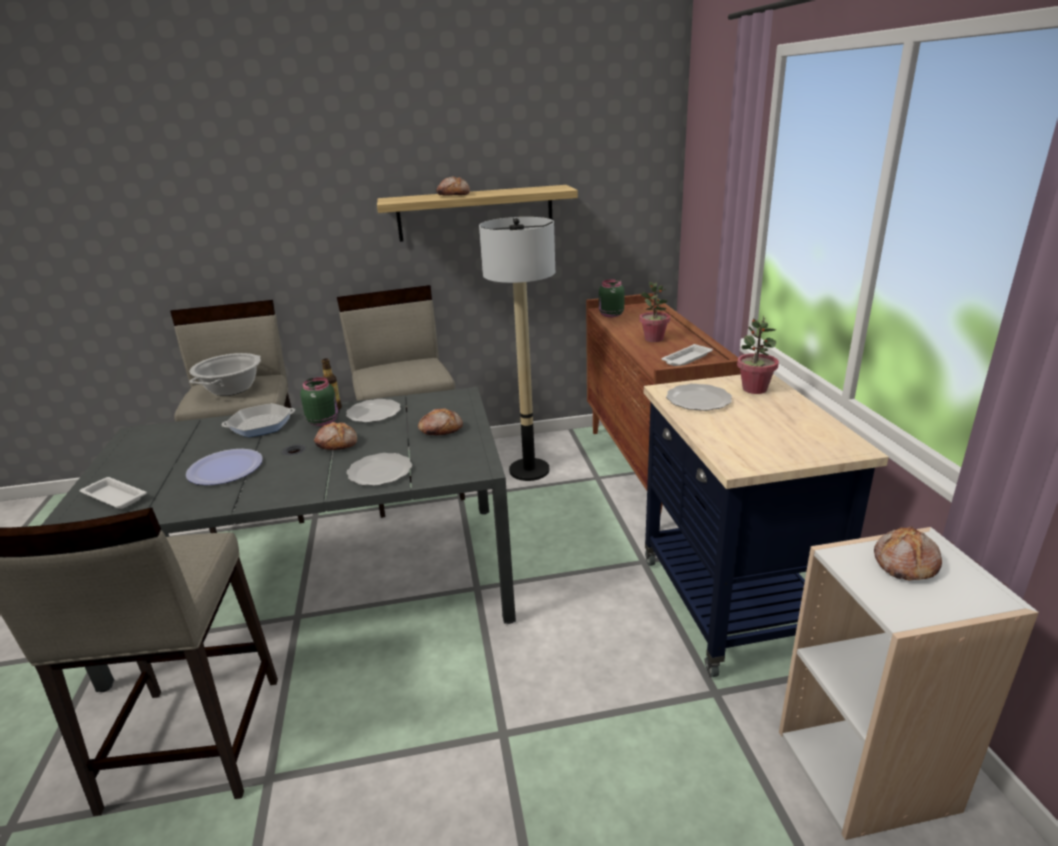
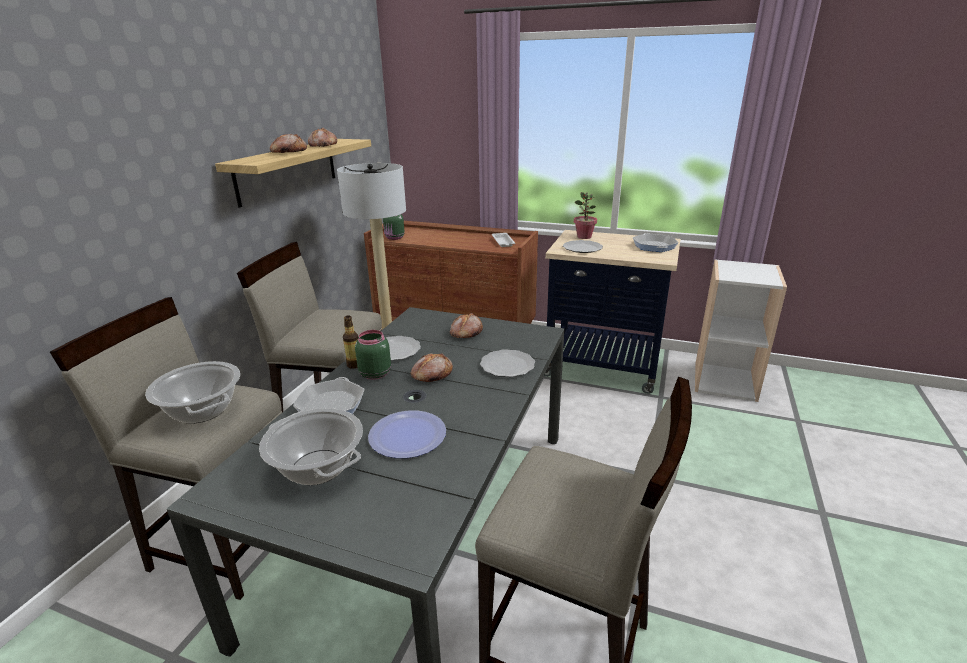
camera: 60 degrees left, 0 degrees up
white tray [80,477,147,509] -> none
potted plant [640,282,670,342] -> none
bread [874,526,942,580] -> bread moved to [308,128,337,147]
none -> cooking pot [259,408,363,485]
none -> frying pan [633,233,679,252]

